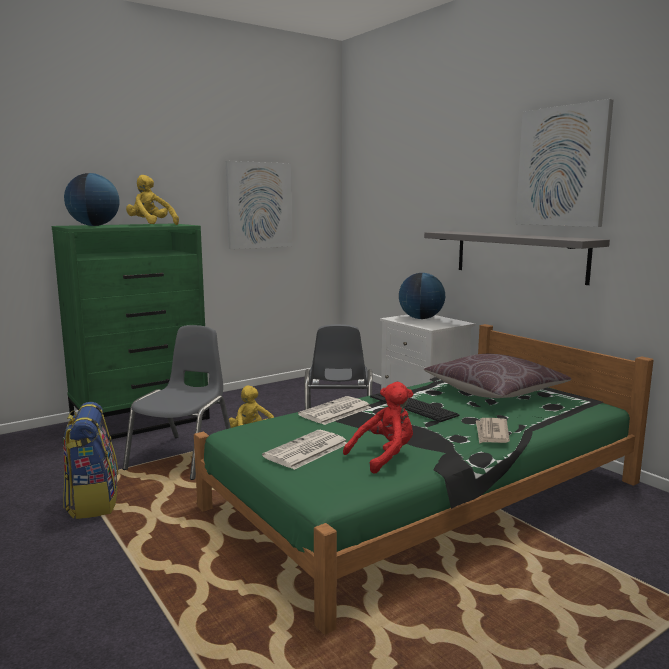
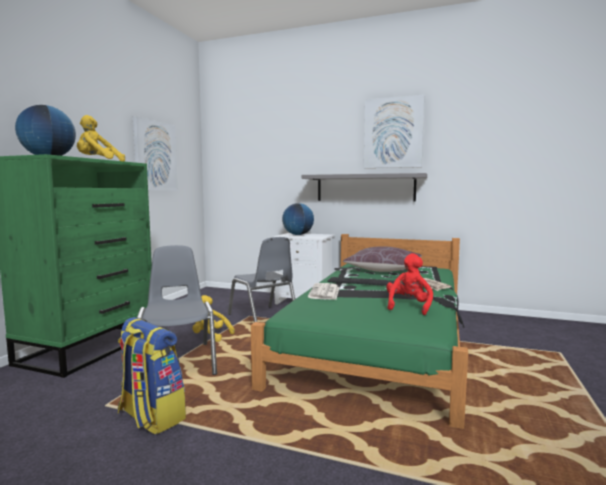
camera: 35 degrees left, 5 degrees down
newspaper [262,430,347,470] -> none

